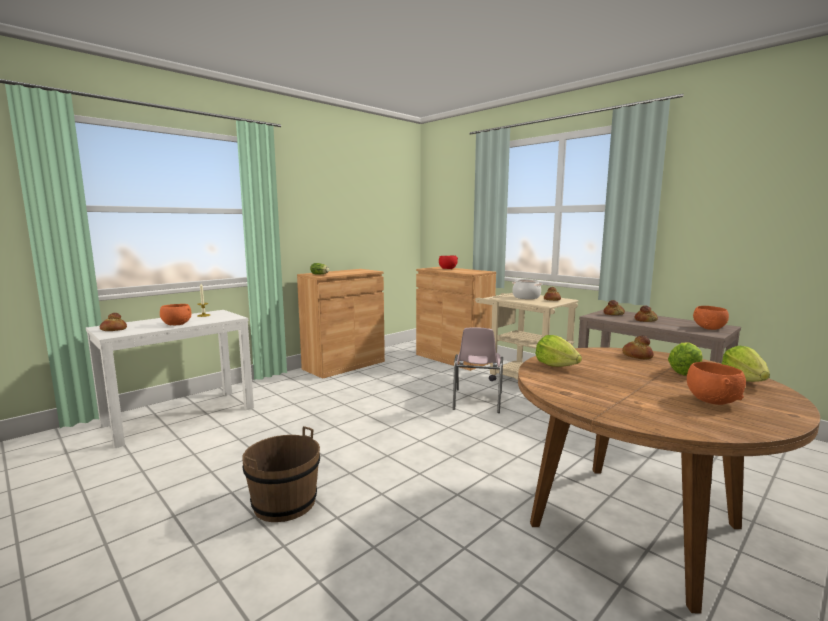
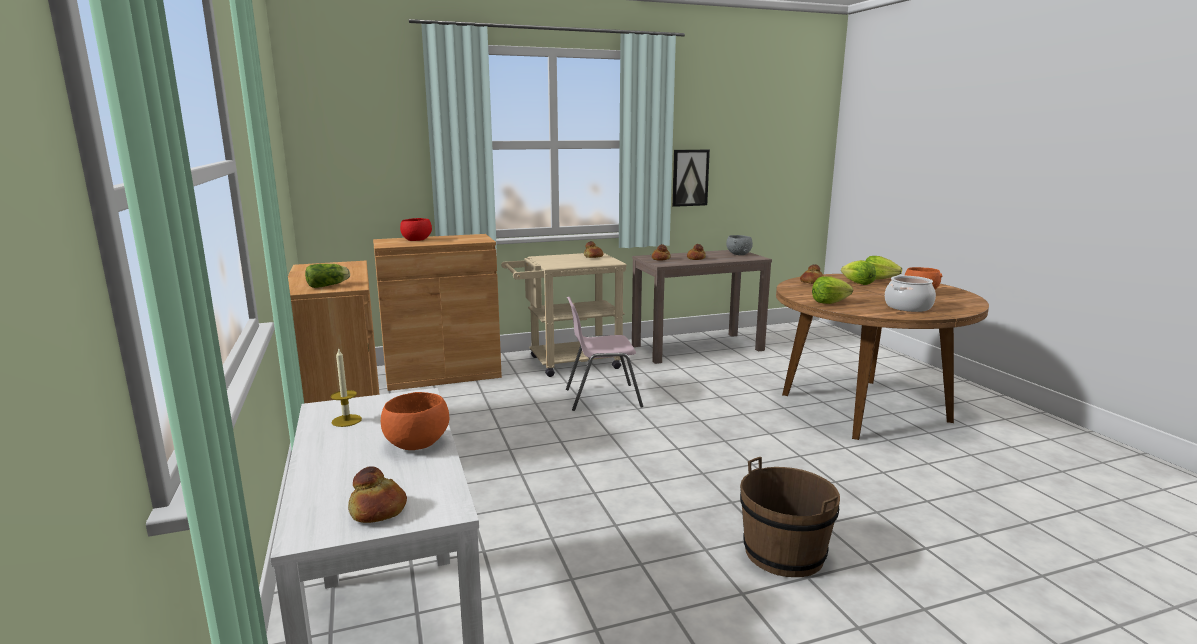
camera: 65 degrees left, 5 degrees up
pink chair [453,327,503,413] -> pink chair turned 135 degrees clockwise [566,297,643,411]
cooking pot [512,279,542,299] -> cooking pot moved to [885,276,936,312]
orange bowl [693,306,729,330] -> grey bowl [726,235,753,255]
none -> picture [672,150,710,207]

